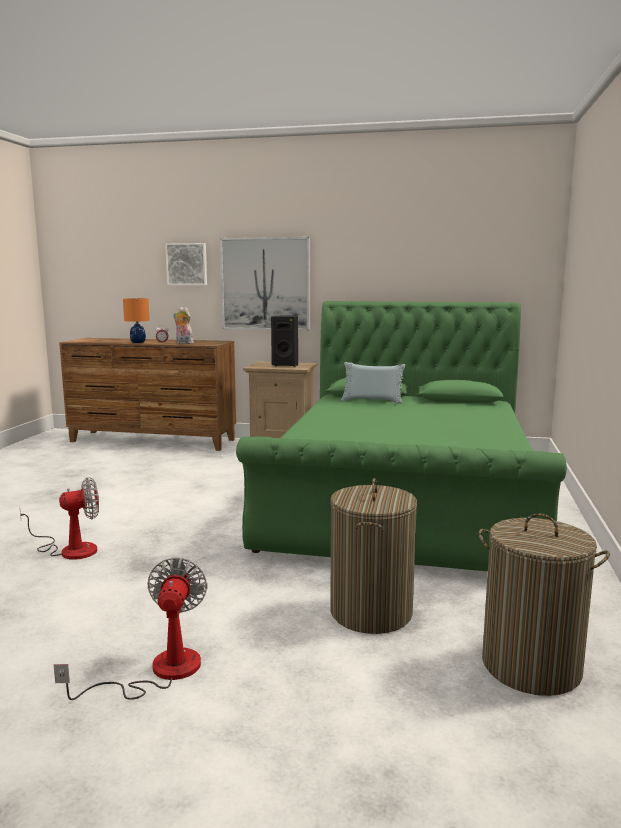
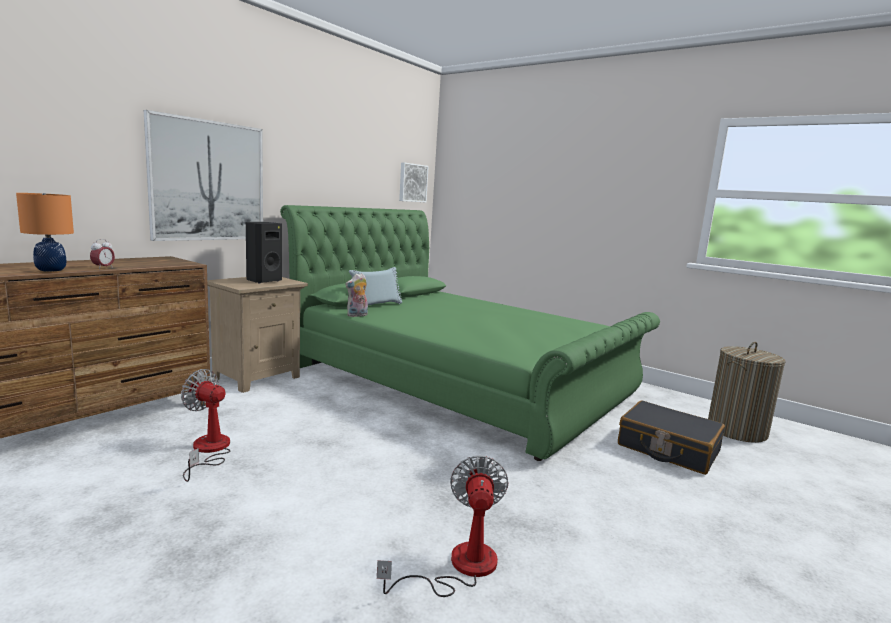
camera: 65 degrees left, 0 degrees up
fan [54,557,208,700] -> fan moved to [181,369,231,482]
picture [165,243,207,285] -> picture moved to [399,162,429,202]
plush toy [173,307,194,344] -> plush toy moved to [345,273,368,317]
laundry basket [330,478,417,634] -> black suitcase [618,400,725,475]

